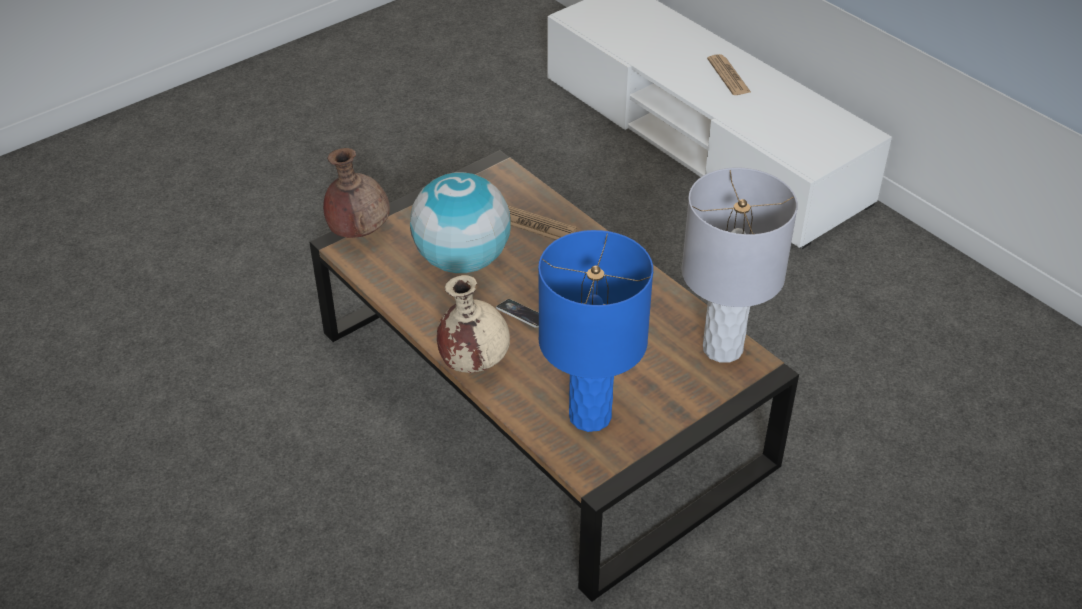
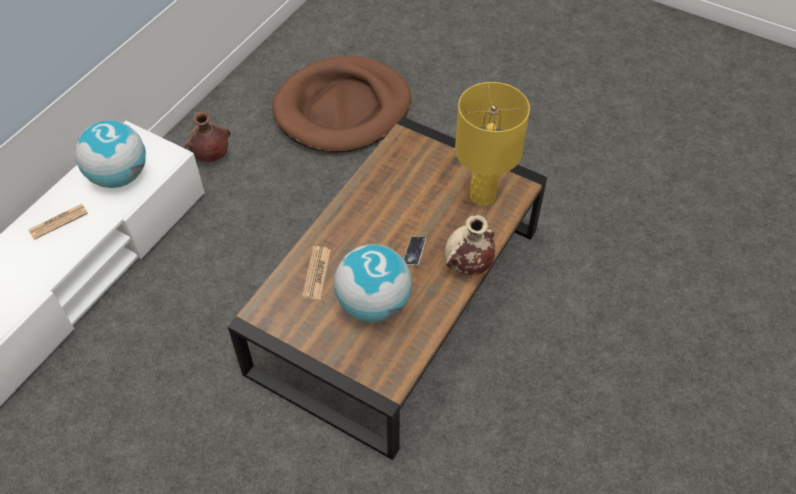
camera: 110 degrees left, 10 degrees up
brown vase [323,148,390,238] -> brown vase moved to [184,111,231,162]
blue table lamp [538,230,653,432] -> yellow table lamp [455,82,530,206]
grey table lamp [681,167,798,363] -> none
none -> globe [75,120,146,188]
none -> brown dog bed [272,56,411,153]

